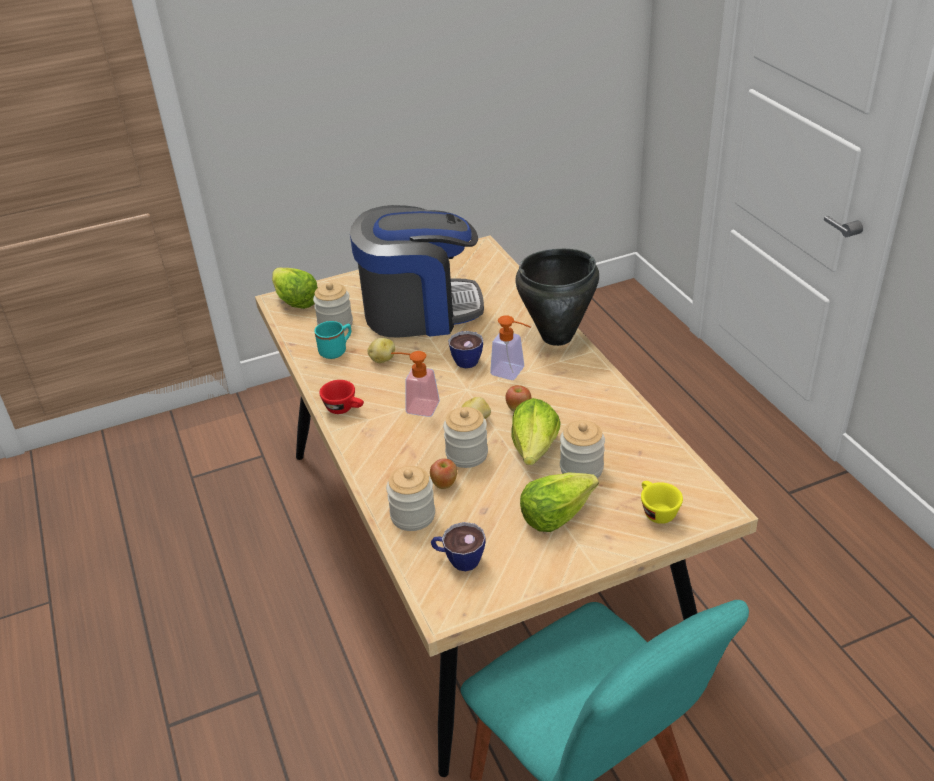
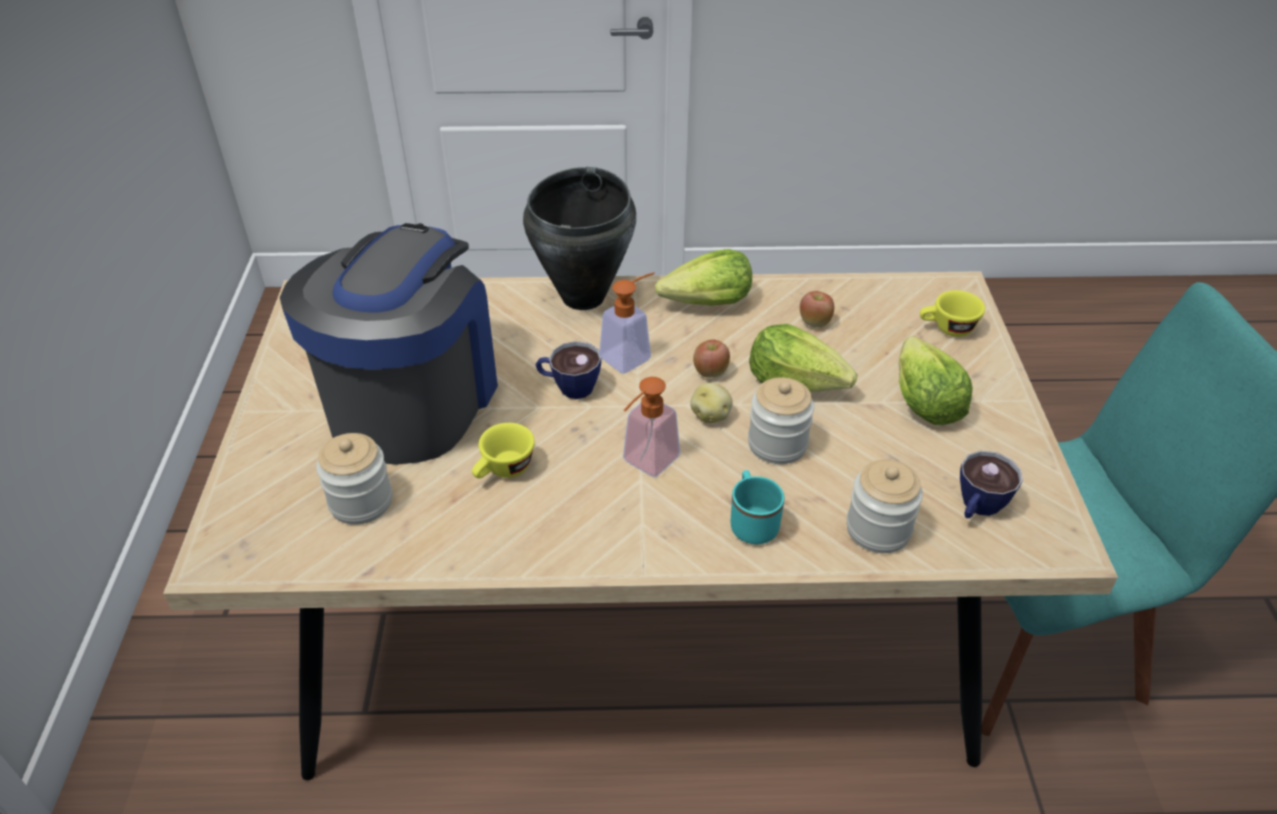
camera: 70 degrees left, 5 degrees up
lettuce [272,268,318,309] -> lettuce moved to [655,249,752,306]
turquoise mug [314,321,351,359] -> turquoise mug moved to [731,470,784,544]
red cup [319,380,364,414] -> none
potato [368,338,395,363] -> yellow cup [472,423,535,479]
apple [430,458,457,489] -> apple moved to [800,291,834,327]
jar [560,420,605,478] -> none

